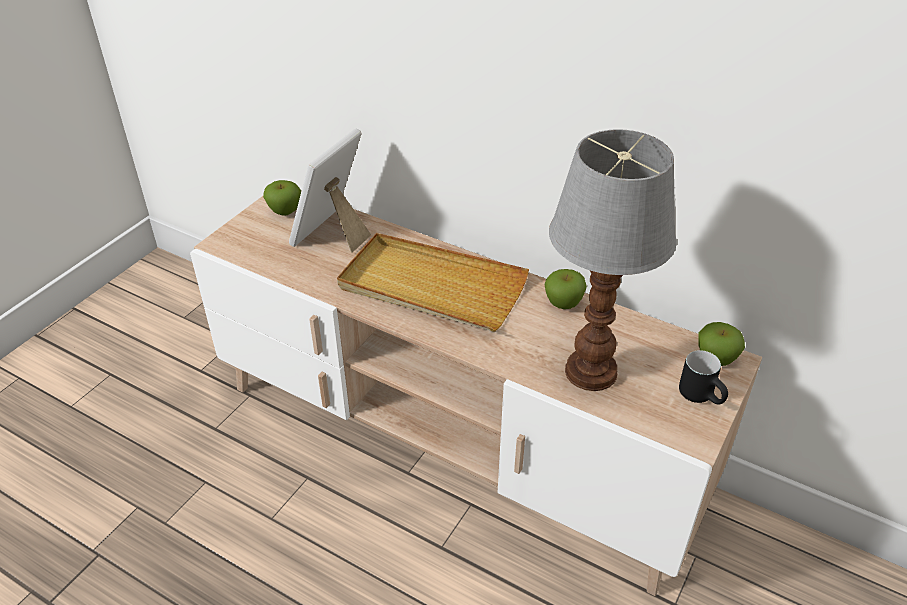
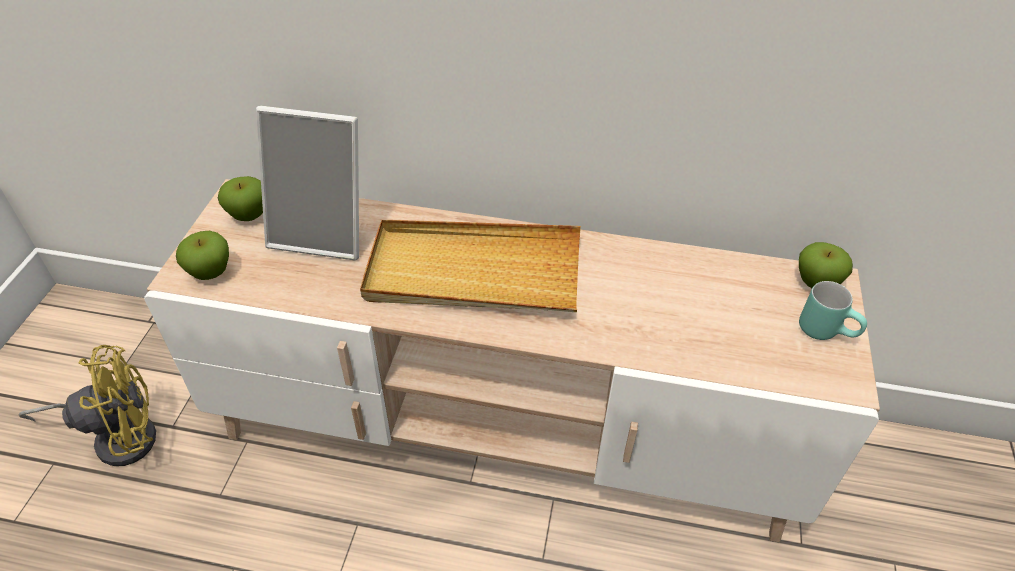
camera: 20 degrees left, 5 degrees up
picture frame [289,129,371,253] -> picture frame turned 90 degrees counterclockwise [256,106,359,260]
apple [544,269,587,309] -> apple moved to [176,231,229,280]
table lamp [549,129,676,391] -> none
black mug [679,350,728,405] -> turquoise mug [799,281,867,340]
none -> yellow fan [18,345,156,466]

